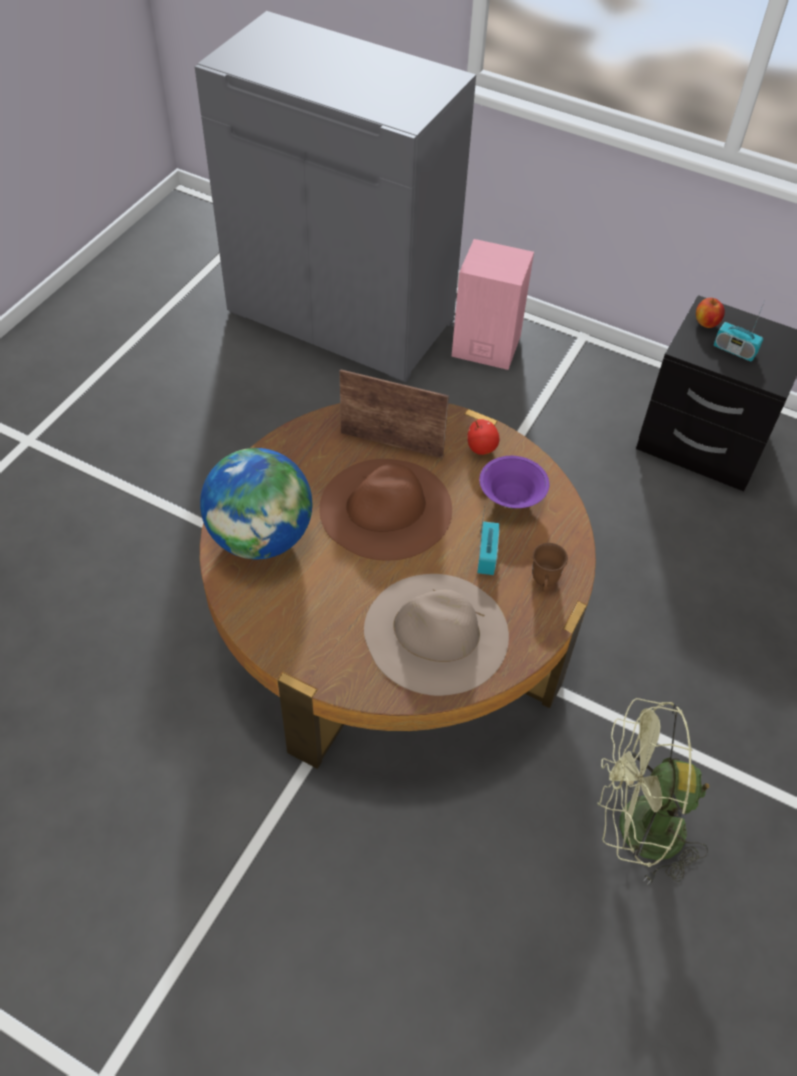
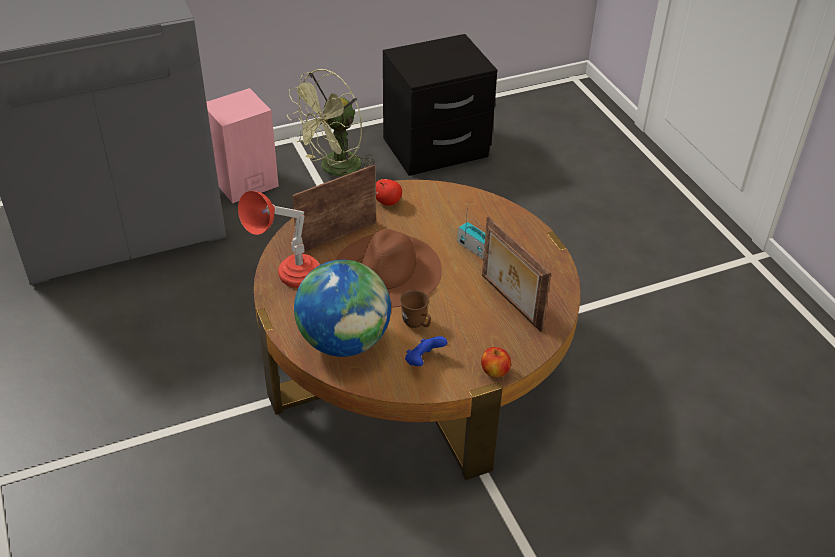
camera: 50 degrees left, 10 degrees down
beige hat [364,574,509,696] -> picture frame [482,217,551,332]
purple bowl [479,456,549,509] -> none
brown mug [532,543,568,592] -> brown mug moved to [400,290,431,328]
green fan [598,698,709,885] -> green fan moved to [287,69,374,176]
apple [696,298,725,328] -> apple moved to [481,347,511,378]
radio [714,303,764,361] -> none
none -> red table lamp [238,191,320,288]
none -> blue game controller [405,336,447,366]

